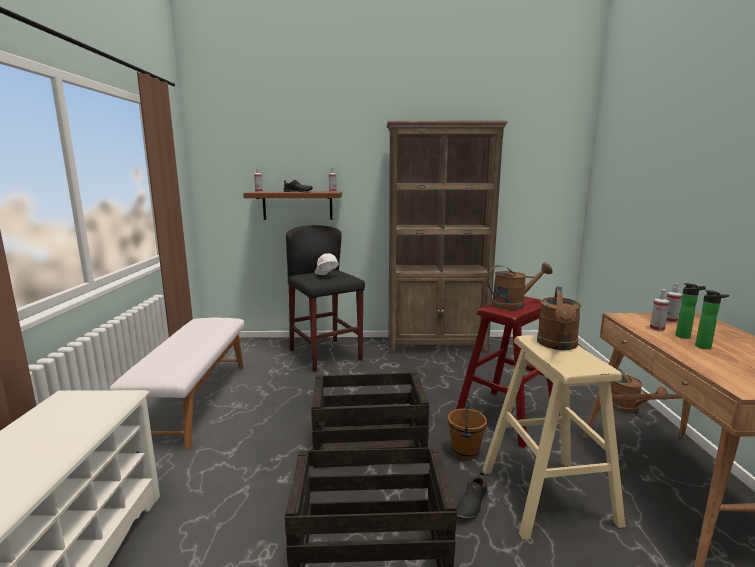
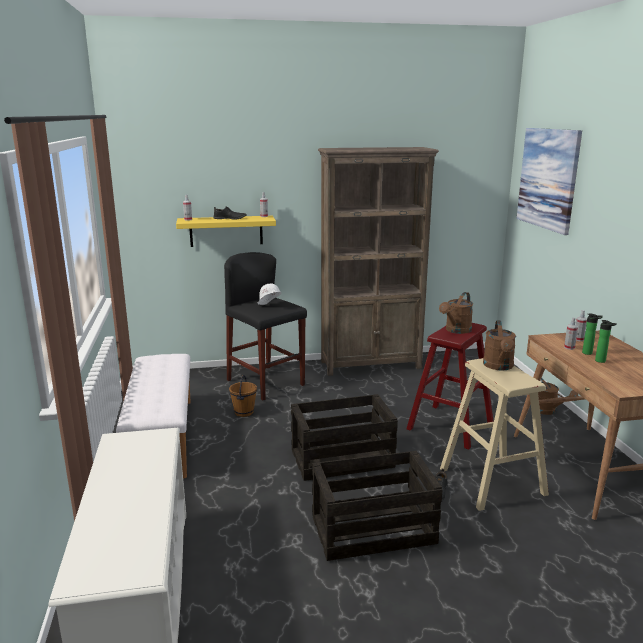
camera: 10 degrees left, 5 degrees up
brown shelf [243,192,342,220] -> yellow shelf [176,216,276,247]
brown bucket [448,400,487,460] -> brown bucket moved to [229,375,257,417]
brown watering can [487,262,553,310] -> brown watering can turned 150 degrees clockwise [439,292,473,334]
none -> picture [517,128,582,235]

